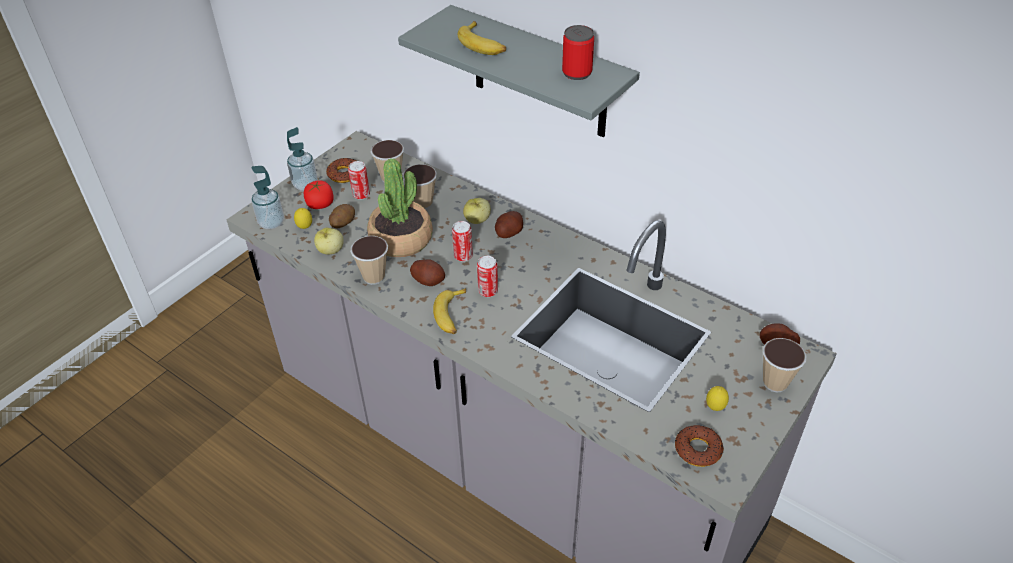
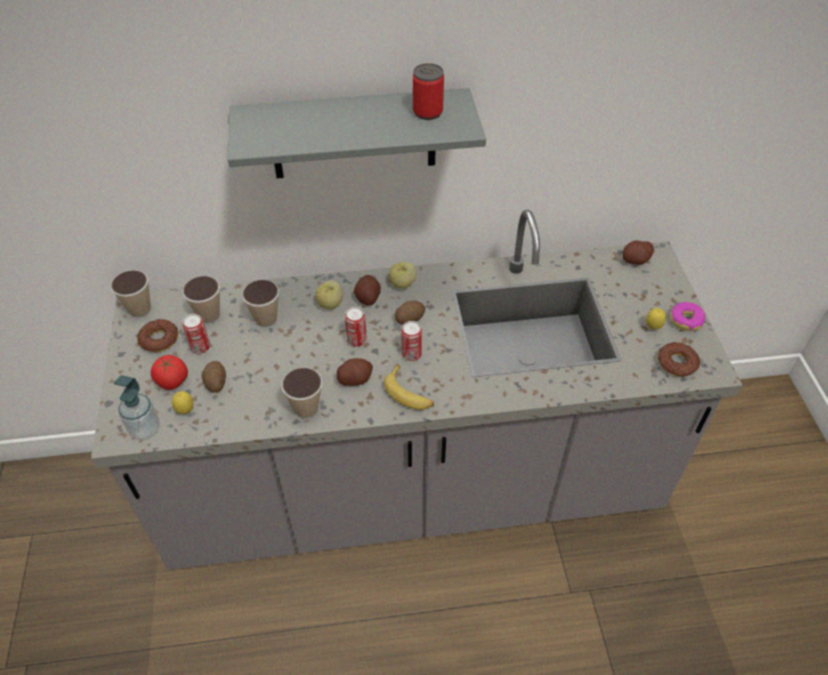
camera: 45 degrees left, 5 degrees up
soap dispenser [287,127,318,191] -> none
apple [314,228,344,255] -> apple moved to [389,262,417,289]
potted plant [367,158,433,257] -> none
banana [458,21,506,55] -> none
cup [763,338,807,392] -> cup moved to [110,270,151,317]
none -> potato [395,300,425,324]
none -> donut [670,302,705,331]

